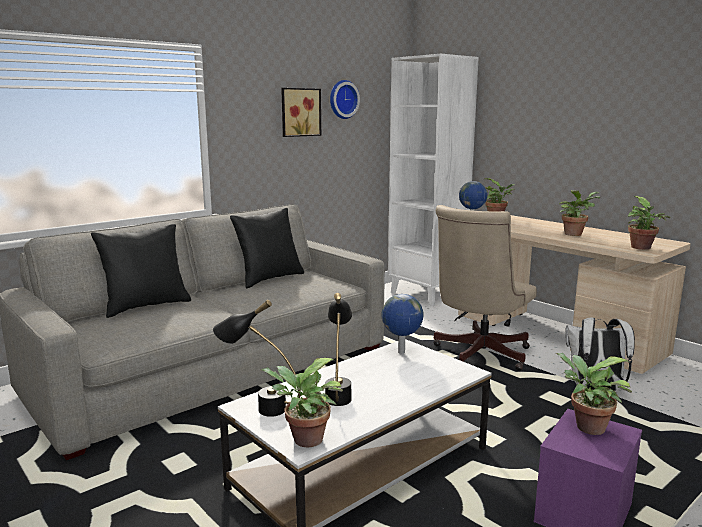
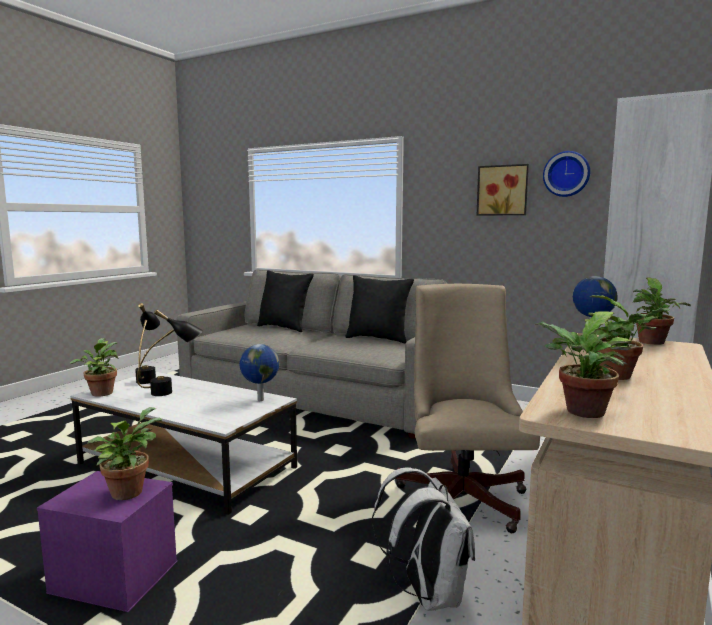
camera: 70 degrees right, 5 degrees down
beige office chair [434,205,537,371] -> beige office chair turned 75 degrees clockwise [396,284,540,533]

